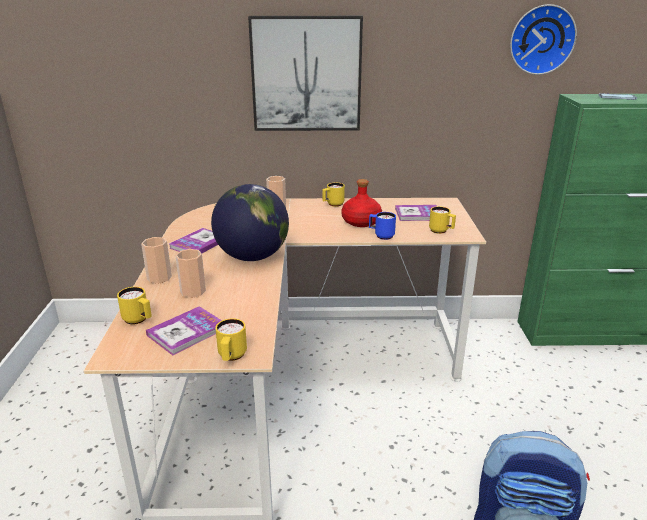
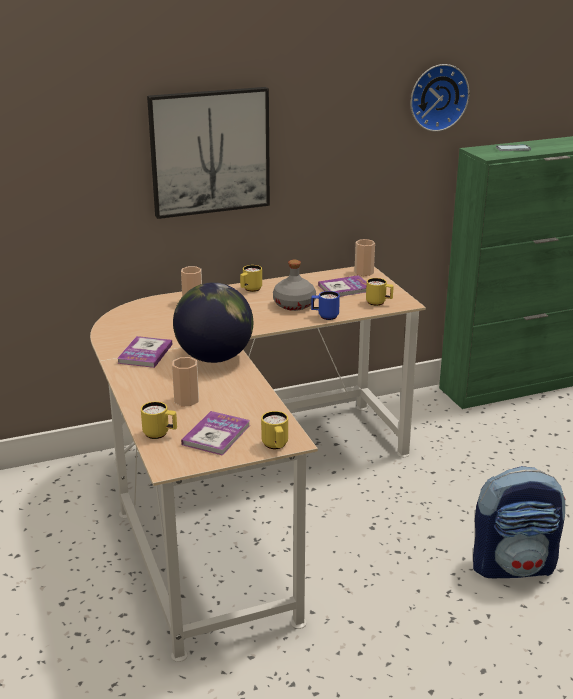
camera: 20 degrees left, 0 degrees up
cup [141,237,172,283] -> cup moved to [354,239,375,276]
red bottle [341,179,382,227] -> grey bottle [273,260,316,311]

